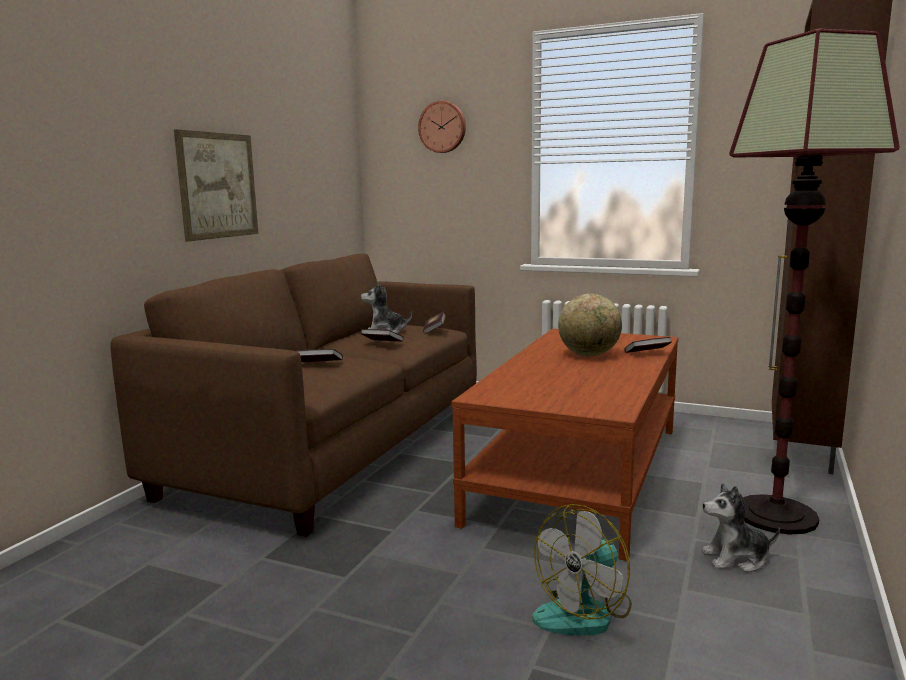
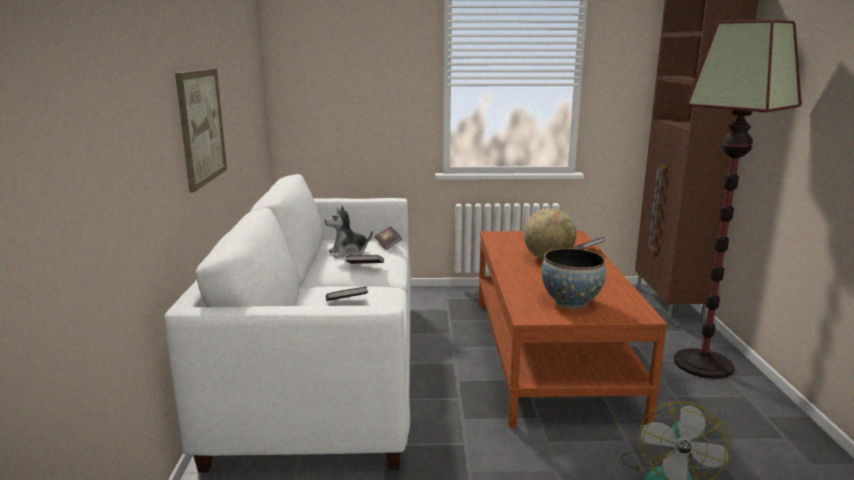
camera: 25 degrees left, 5 degrees up
brown sofa [111,254,477,537] -> white sofa [164,174,411,473]
wall clock [418,101,466,153] -> none
plush toy [701,483,780,572] -> none
none -> bowl [542,248,606,309]

